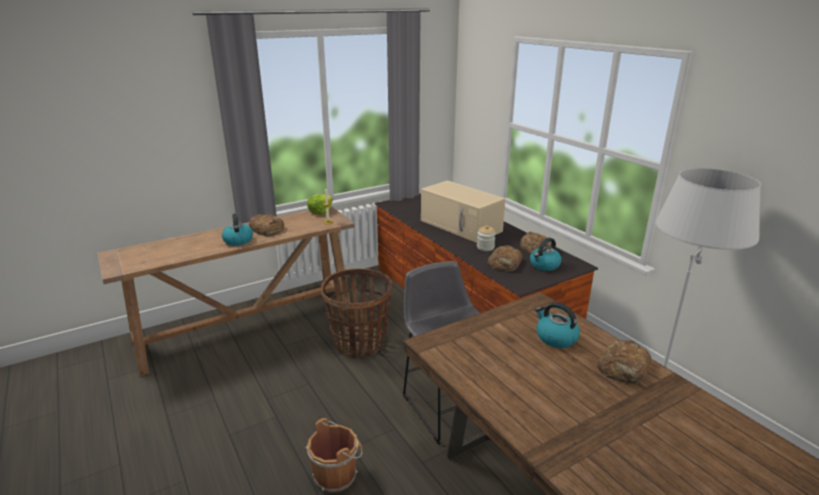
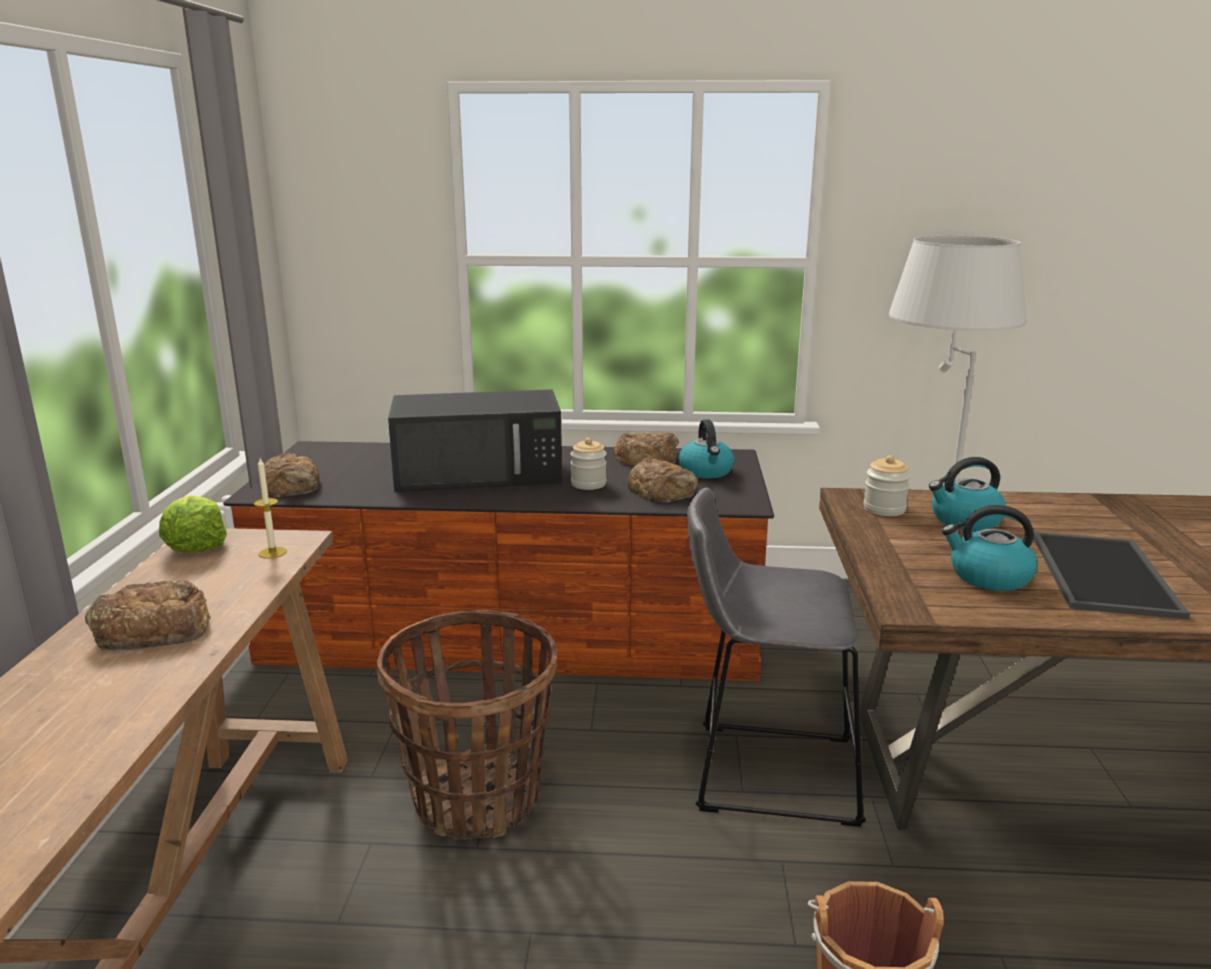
camera: 55 degrees left, 5 degrees down
kettle [222,213,253,246] -> kettle moved to [942,505,1037,591]
beige microwave [421,180,506,243] -> black microwave [388,389,562,492]
bread [597,340,651,385] -> bread moved to [260,452,320,497]
none -> jar [864,455,911,516]
none -> tray [1033,532,1190,620]

